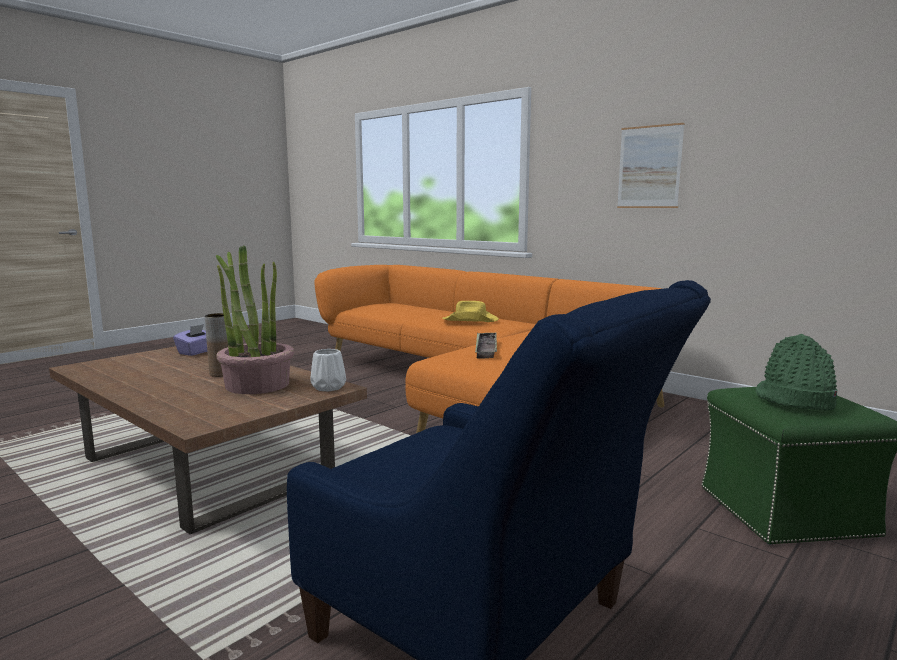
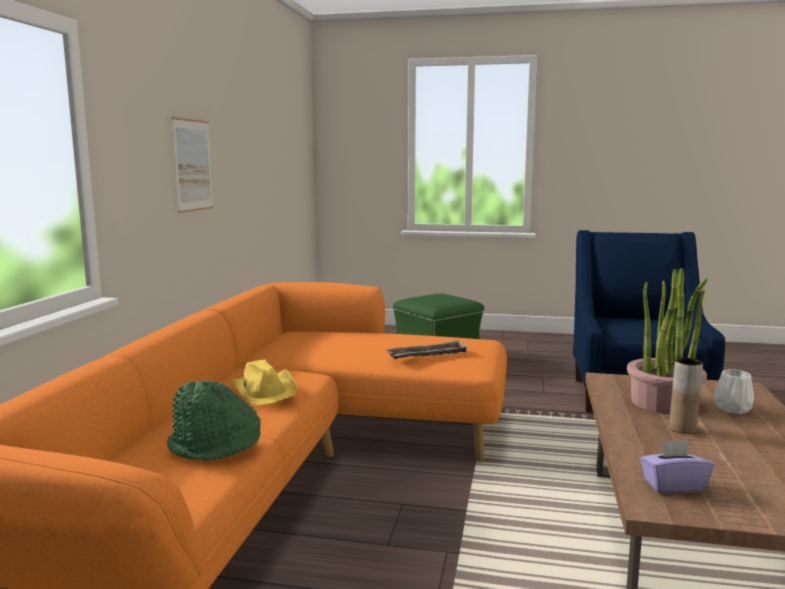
camera: 120 degrees left, 0 degrees up
white vase [310,349,346,391] -> white vase moved to [715,369,754,414]
green hat [755,334,837,411] -> green hat moved to [167,381,261,461]

